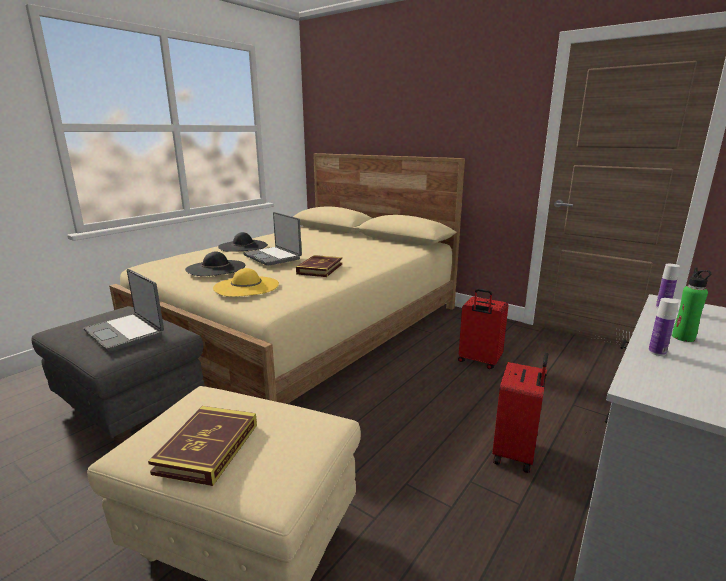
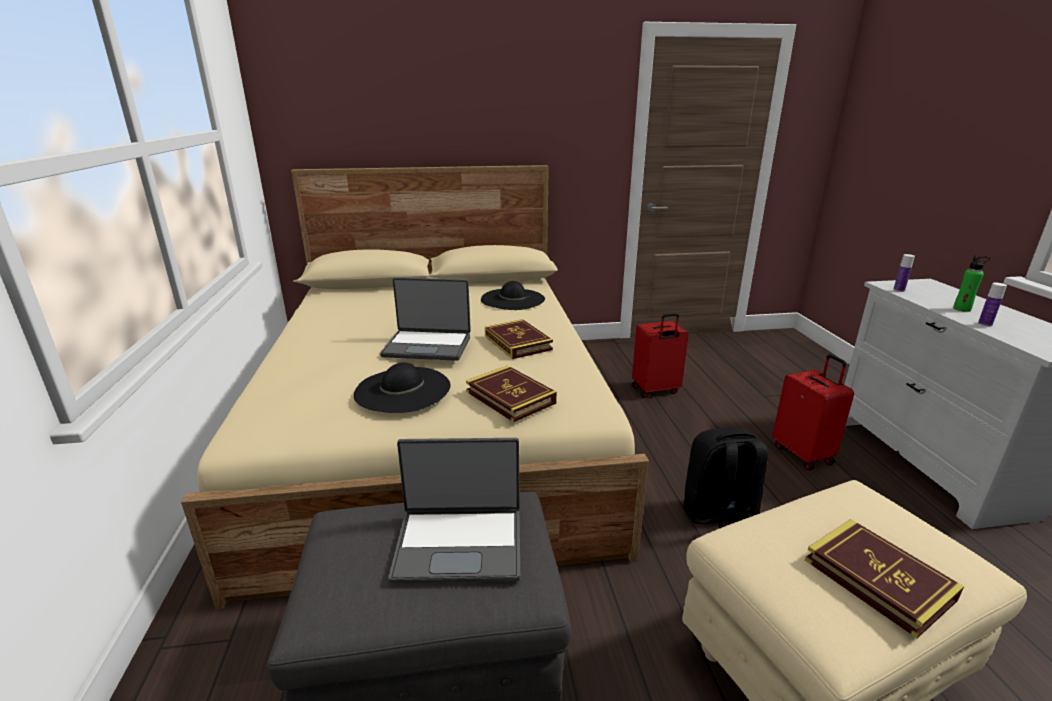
camera: 45 degrees left, 5 degrees up
yellow hat [213,268,279,297] -> book [466,365,557,422]
black hat [218,232,268,252] -> black hat moved to [481,281,545,310]
none -> black backpack [683,428,768,528]

